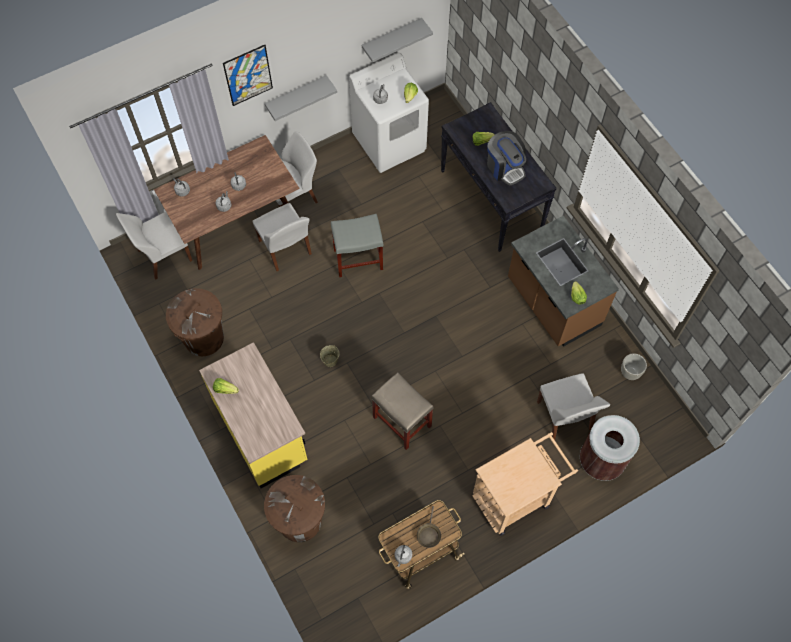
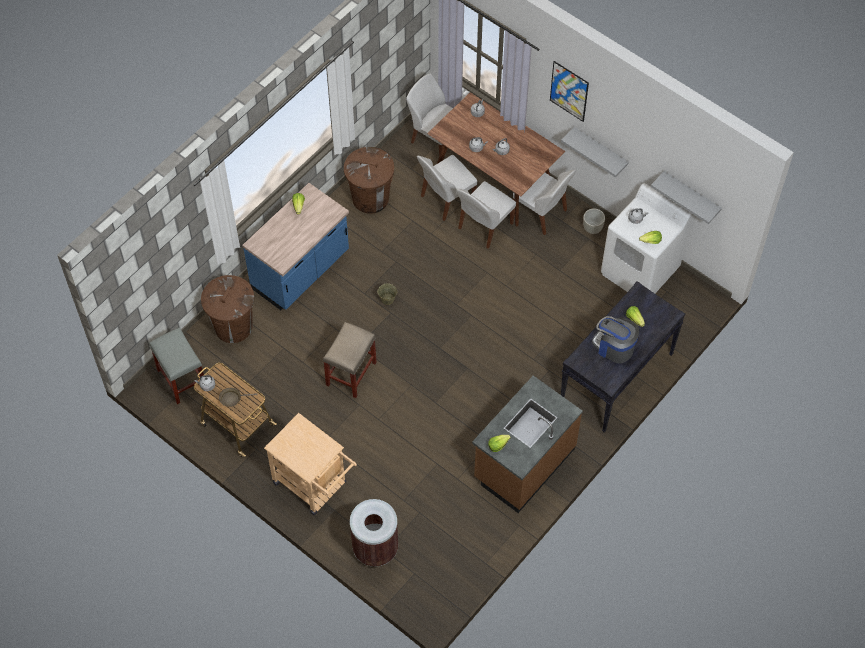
camera: 70 degrees right, 5 degrees down
yellow counter [199,342,308,488] -> blue counter [242,183,349,310]
grey stool [331,214,383,277] -> grey stool moved to [149,328,204,404]
coffee machine [487,131,526,185] -> coffee machine turned 90 degrees clockwise [592,316,639,363]
white chair [537,373,610,440] -> white chair moved to [417,155,477,221]
grey planter [621,353,647,380] -> grey planter moved to [583,208,605,234]

